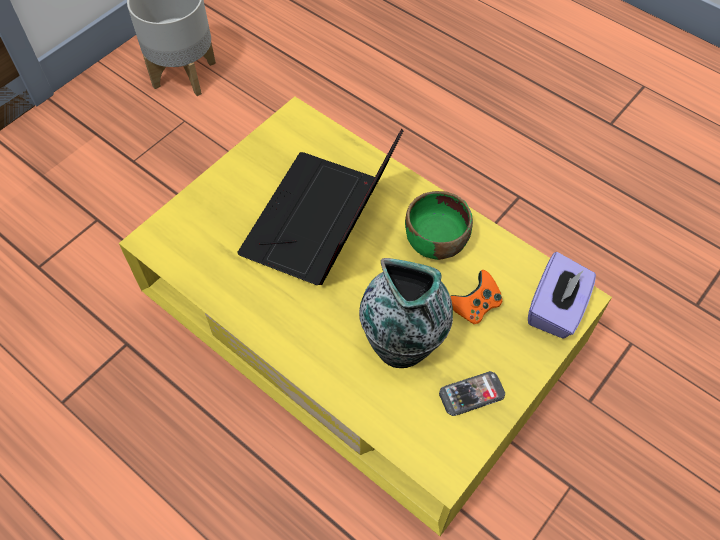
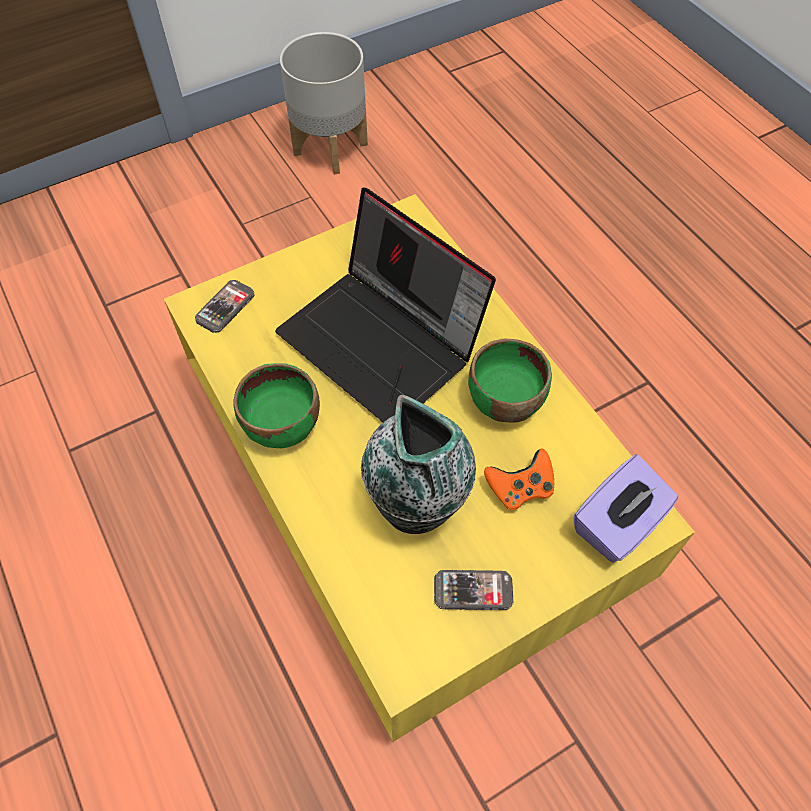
camera: 20 degrees right, 0 degrees up
laptop [237,128,403,285] -> laptop turned 90 degrees counterclockwise [275,187,496,422]
none -> phone [195,280,254,333]
none -> green bowl [233,363,320,448]

